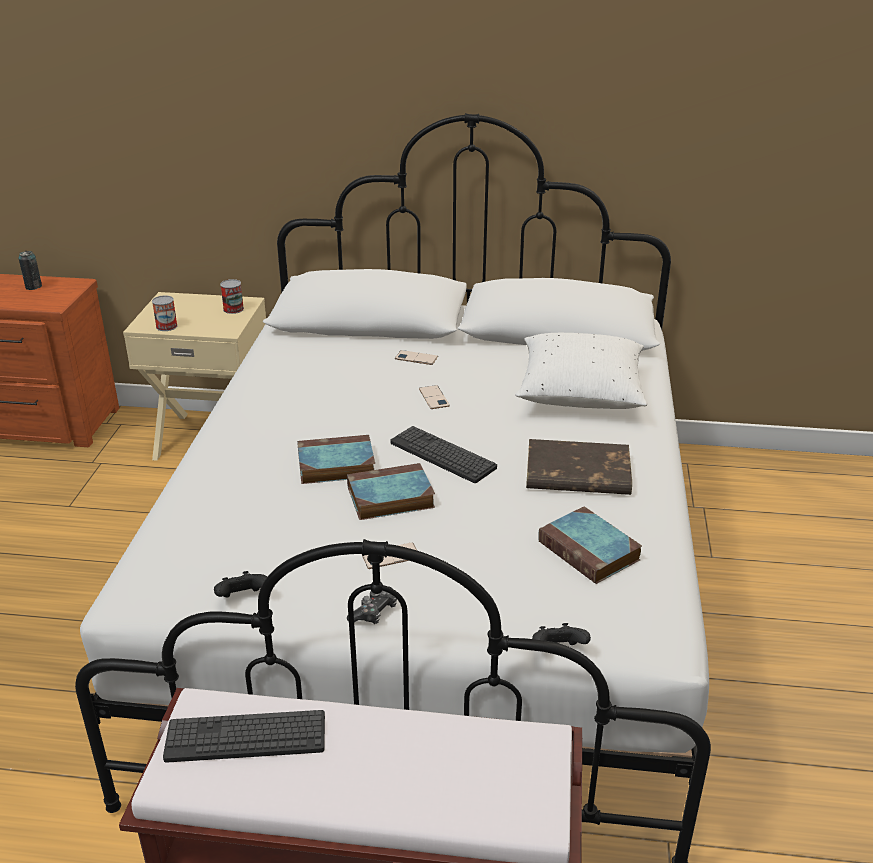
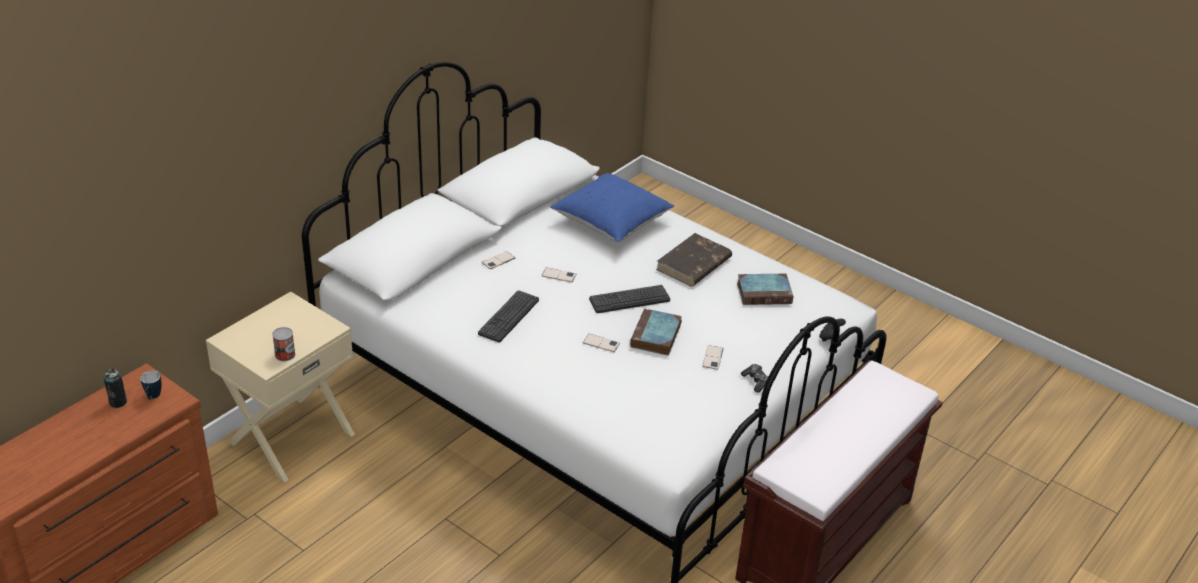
camera: 60 degrees left, 5 degrees up
keyboard [163,710,325,763] -> keyboard moved to [478,290,539,343]
black game controller [214,571,267,597] -> none
can [220,279,244,314] -> none
book [297,435,375,484] -> phone [583,334,620,352]
white pillow [515,333,648,409] -> blue pillow [550,173,674,242]
none -> mug [140,370,162,400]

